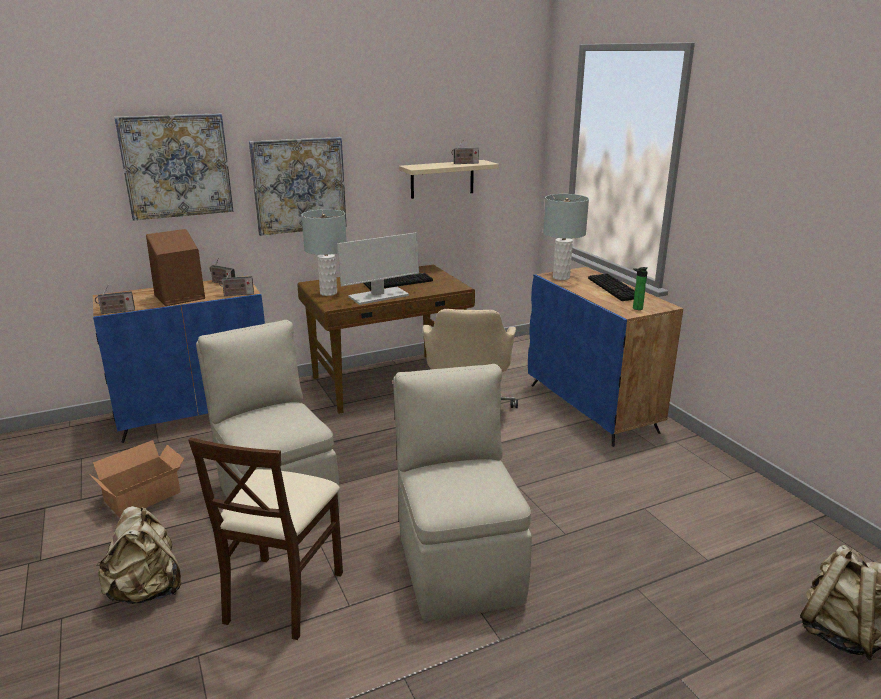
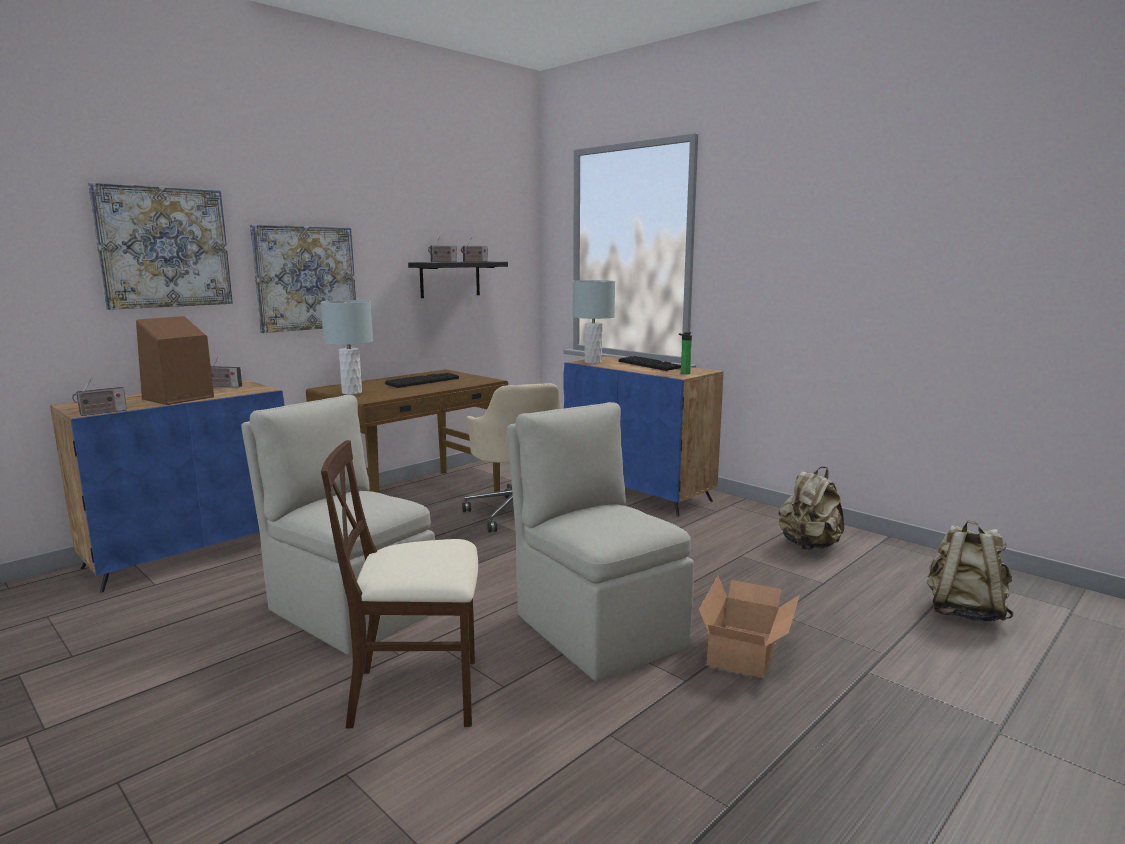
camera: 20 degrees left, 10 degrees down
cardboard box [89,440,184,518] -> cardboard box moved to [699,576,800,678]
beige backpack [96,506,181,604] -> beige backpack moved to [779,467,844,550]
beige chair [188,437,343,640] -> beige chair turned 90 degrees clockwise [321,440,478,729]
radio [219,269,254,296] -> radio moved to [428,237,457,262]
monitor [337,233,419,305] -> none
beige shelf [399,160,499,199] -> black shelf [408,262,508,298]

